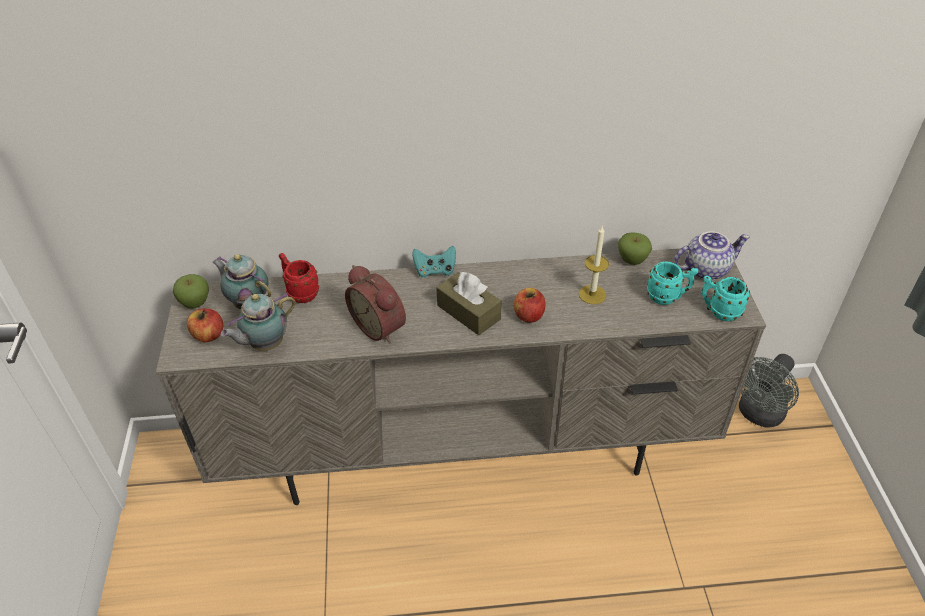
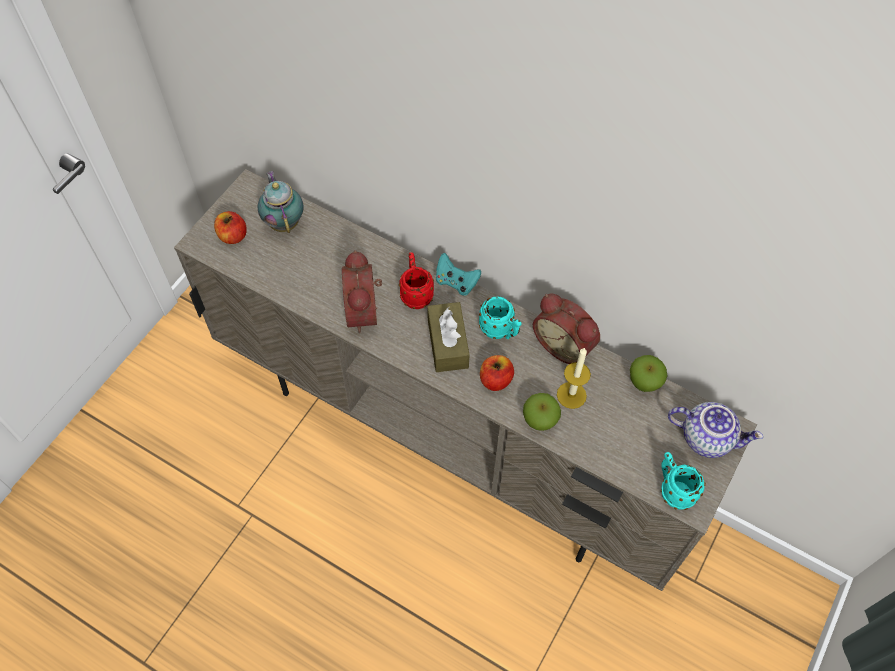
camera: 35 degrees right, 15 degrees up
apple [173,274,209,309] -> apple moved to [523,393,561,431]
teapot [221,293,296,351] -> none
red mug [279,253,319,303] -> red mug moved to [399,252,434,309]
turquoise mug [647,261,698,305] -> turquoise mug moved to [479,297,522,339]
grey fan [739,354,799,427] -> none
none -> alarm clock [533,293,600,364]

